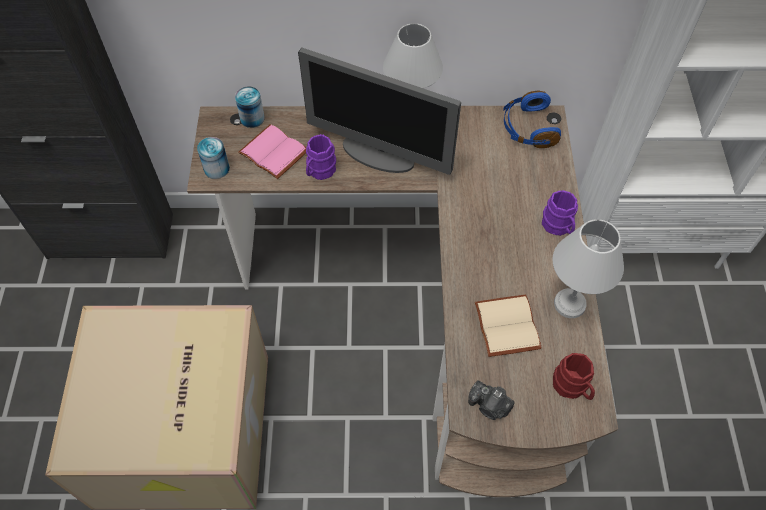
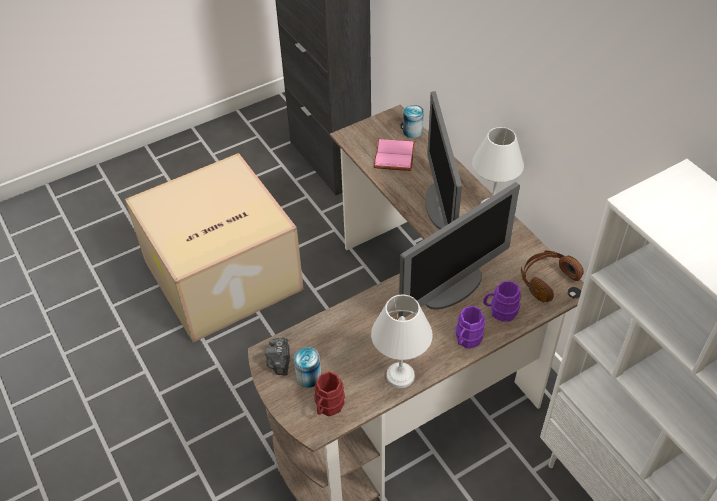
camera: 60 degrees right, 10 degrees down
can [197,137,230,179] -> can moved to [294,347,321,388]
purple mug [306,134,336,180] -> purple mug moved to [483,281,521,322]
beige book [475,295,542,357] -> none
blue headphones [503,91,561,148] -> brown headphones [521,250,584,302]
none -> monitor [399,182,520,317]

